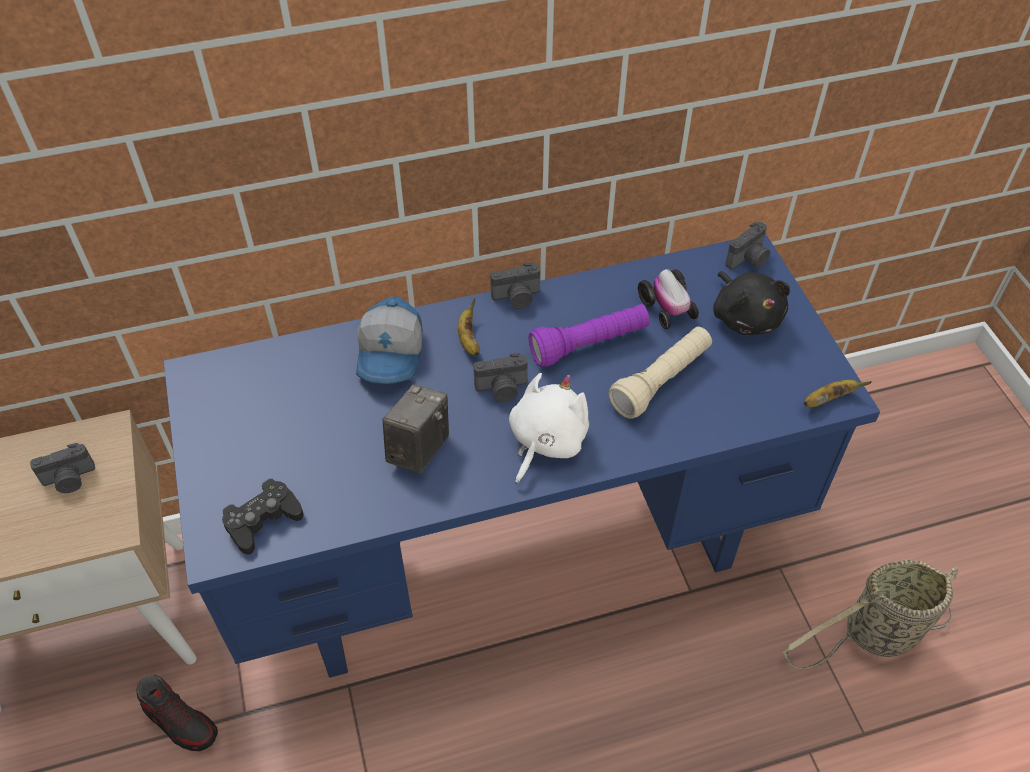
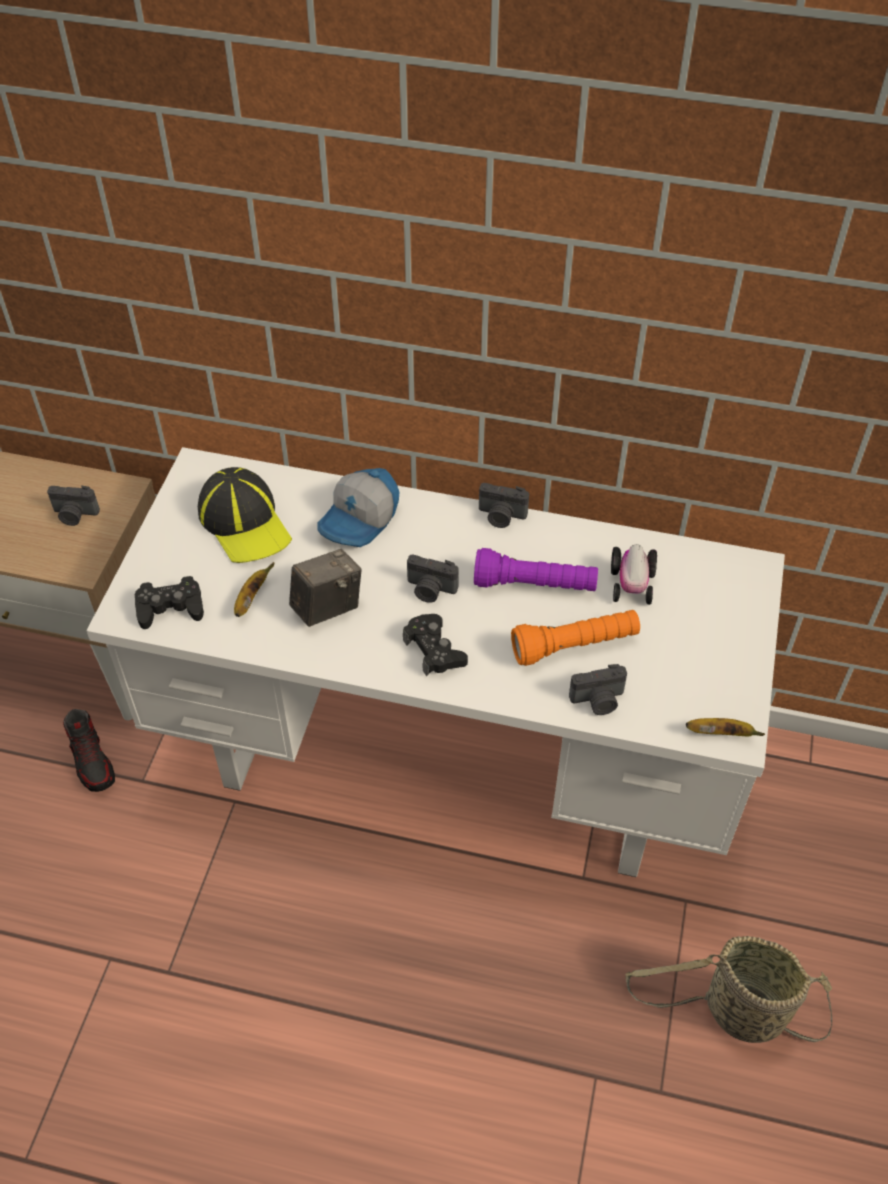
camera: 30 degrees right, 0 degrees up
blue desk [164,233,880,678] -> white desk [86,447,785,877]
banana [458,298,480,356] -> banana moved to [234,562,275,617]
white plush toy [509,373,589,484] -> black game controller [403,614,468,677]
beige flashlight [609,327,712,419] -> orange flashlight [511,610,640,666]
black plush toy [713,271,790,335] -> none
camera [725,222,770,269] -> camera moved to [569,664,627,715]
none -> cap [198,467,292,563]

